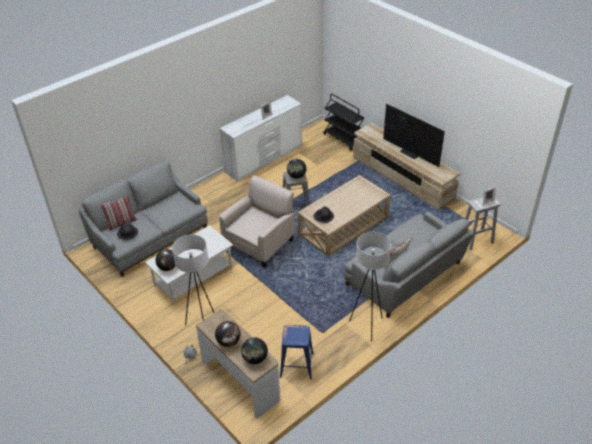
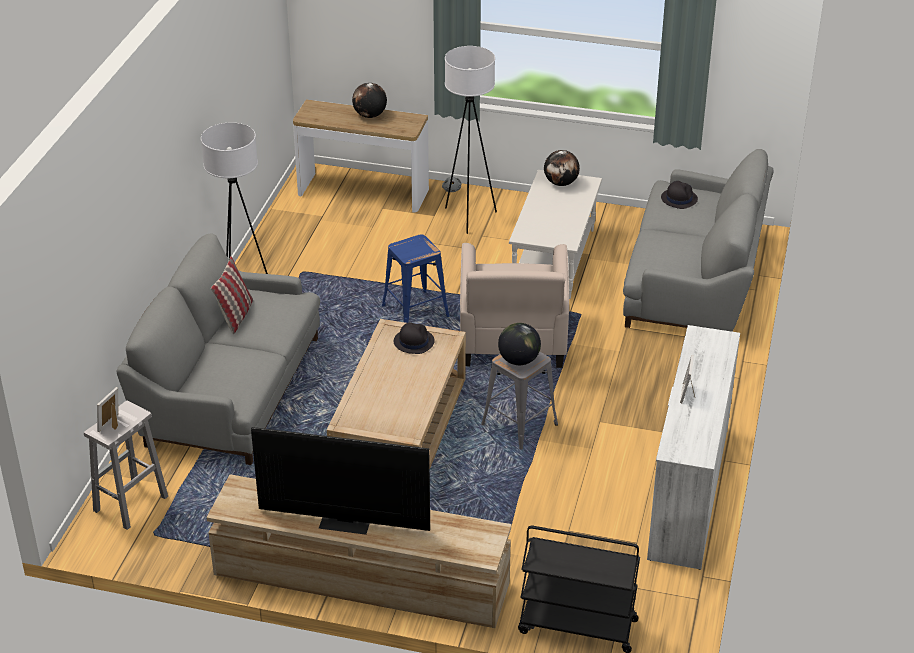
camera: 145 degrees right, 5 degrees down
pillow [100,195,137,231] -> none
globe [241,337,268,364] -> none
blue stool [280,325,314,379] -> blue stool moved to [382,234,449,323]

